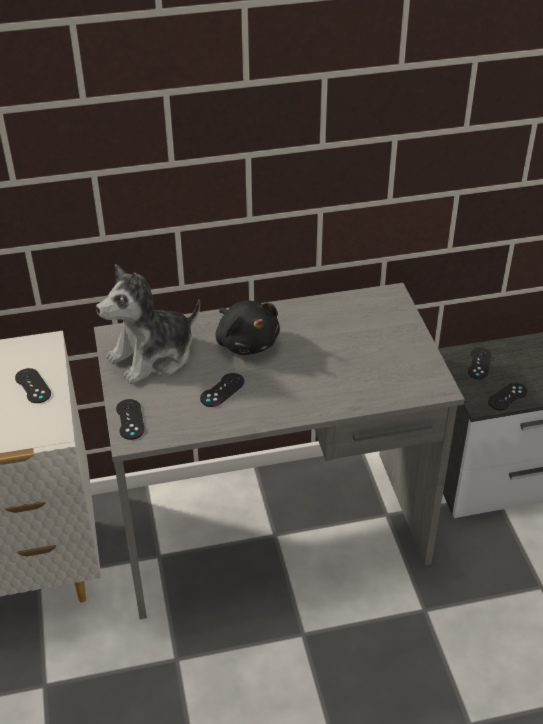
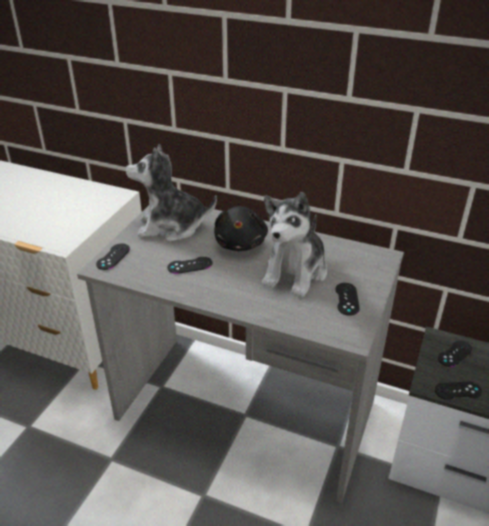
camera: 35 degrees right, 5 degrees down
black game controller [15,368,51,403] -> black game controller moved to [335,283,360,316]
none -> plush toy [262,192,327,297]

